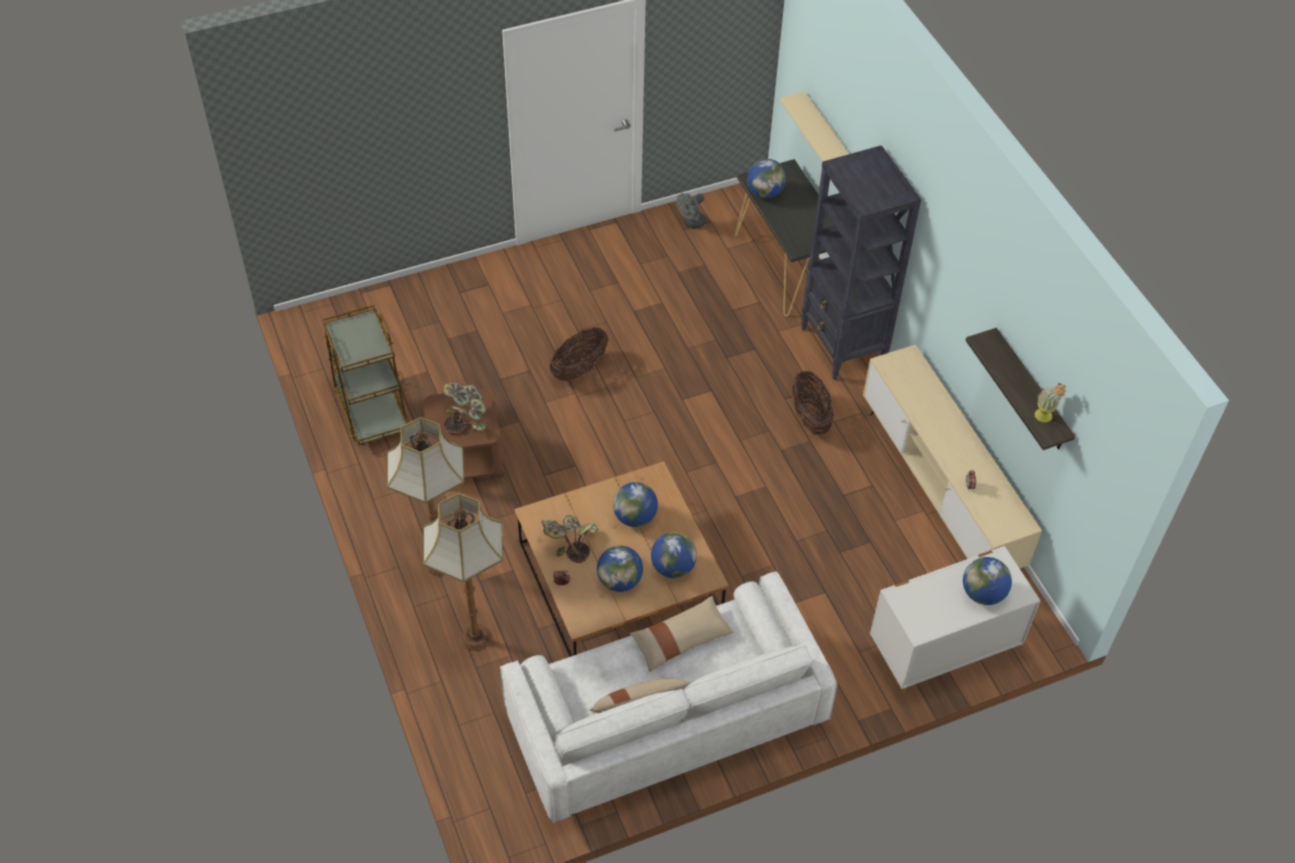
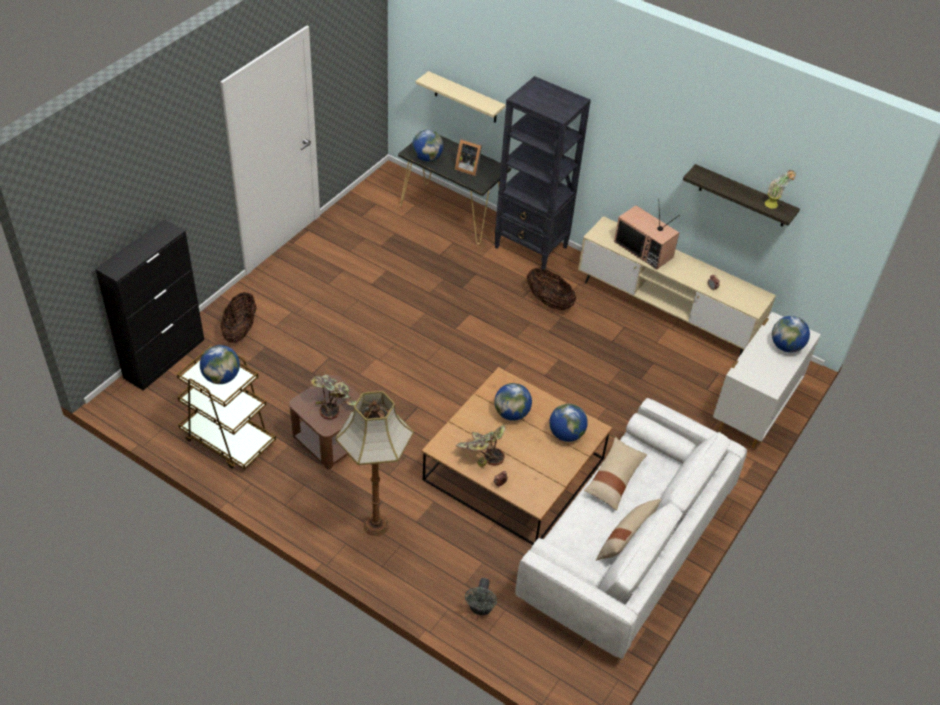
camera: 35 degrees left, 5 degrees down
floor lamp [423,493,503,650] -> none
basket [550,327,609,381] -> basket moved to [220,292,257,343]
globe [597,546,643,592] -> globe moved to [200,345,240,384]
grey fan [676,193,706,229] -> grey fan moved to [465,578,497,615]
none -> black cabinet [95,219,204,390]
none -> picture frame [455,138,482,176]
none -> television [614,205,680,270]

